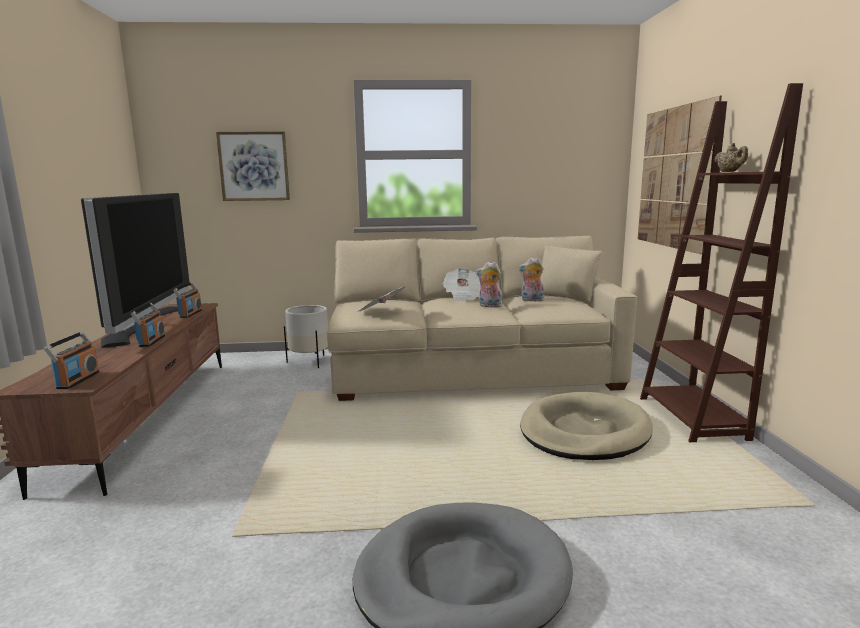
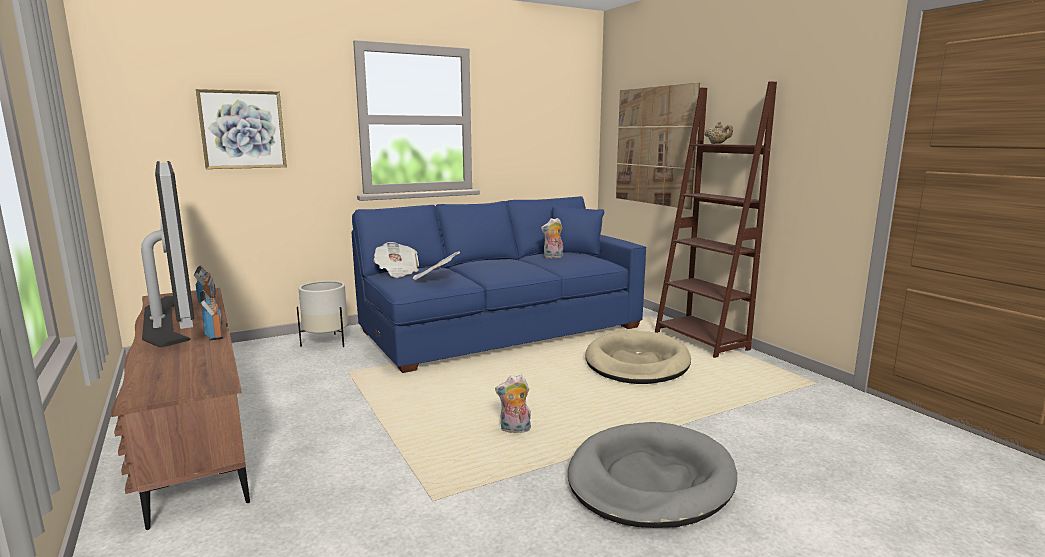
camera: 25 degrees left, 0 degrees up
radio [44,332,99,389] -> none
beige sofa [327,236,637,401] -> blue sofa [352,196,646,373]
newspaper [442,268,480,302] -> newspaper moved to [374,242,419,278]
plush toy [476,262,502,308] -> plush toy moved to [495,375,531,433]

